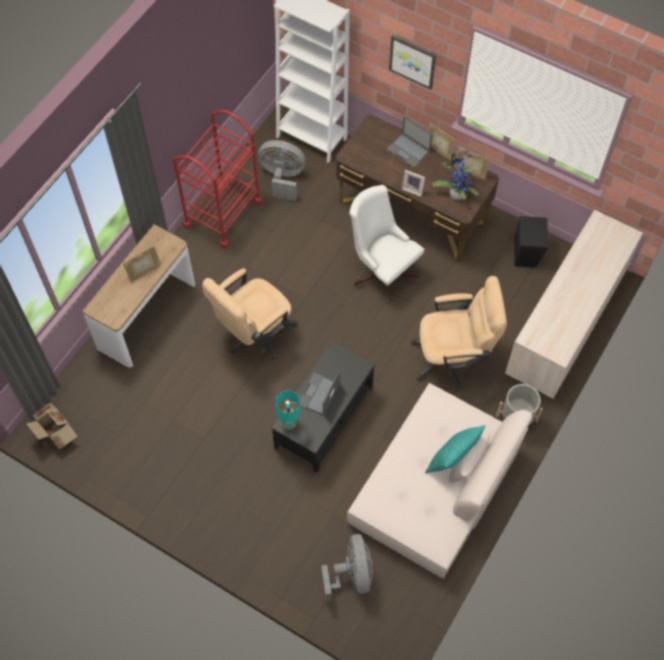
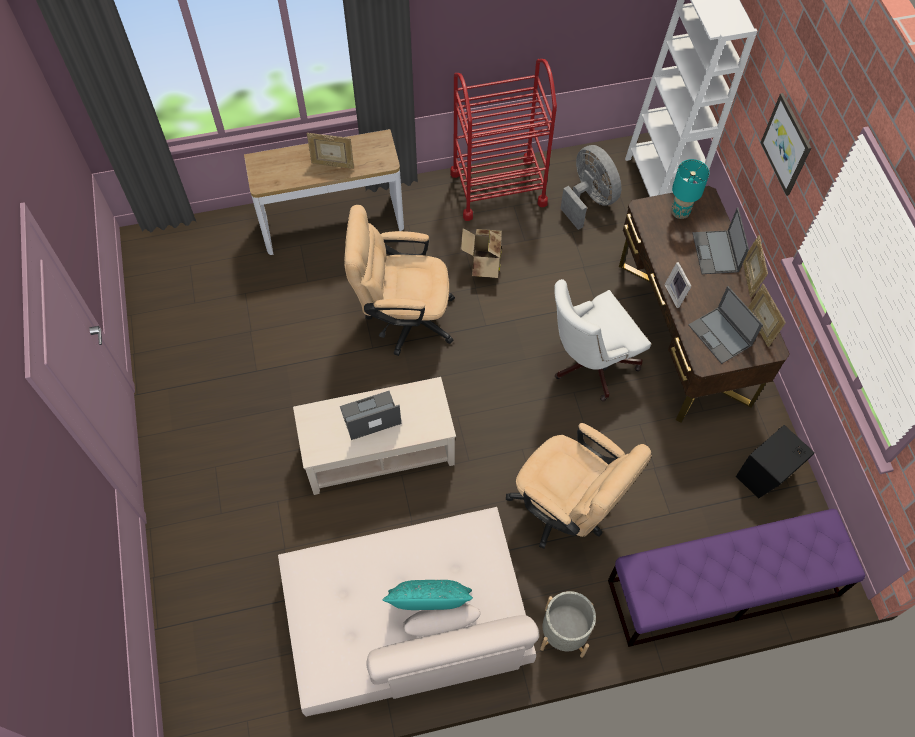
camera: 45 degrees right, 0 degrees up
cardboard box [27,403,78,450] -> cardboard box moved to [461,228,502,278]
black coffee table [271,341,375,473] -> beige coffee table [293,377,456,495]
turquoise table lamp [275,390,301,429] -> turquoise table lamp moved to [671,159,709,219]
grey fan [321,534,373,603] -> none
white office chair [349,185,424,304] -> white office chair turned 120 degrees counterclockwise [554,279,651,401]
potted plant [432,150,479,201] -> laptop [688,286,763,364]
beige dresser [505,210,643,398] -> purple bench [608,509,865,647]

